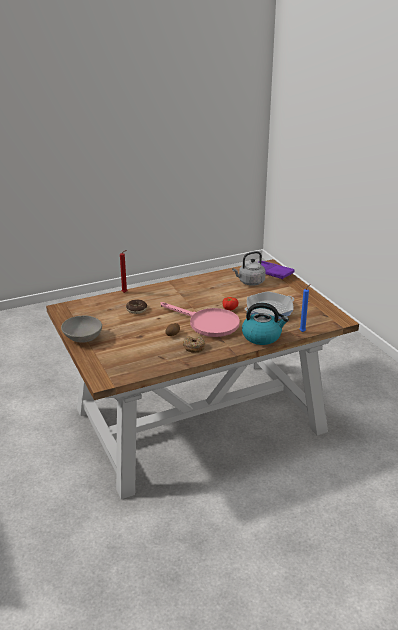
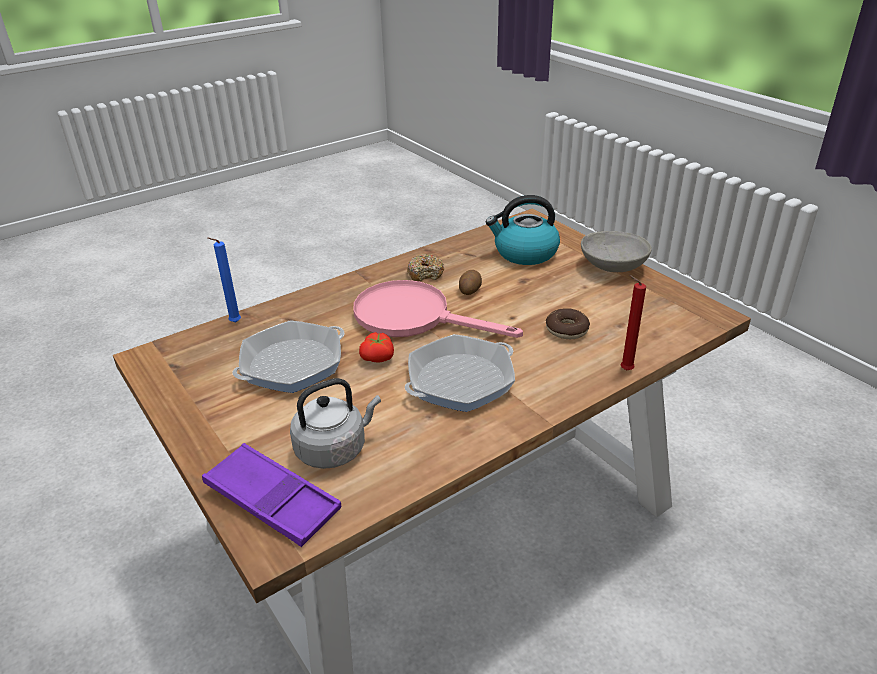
camera: 170 degrees right, 5 degrees up
kettle [242,303,289,345] -> kettle moved to [486,195,560,265]
none -> frying pan [405,334,515,412]

